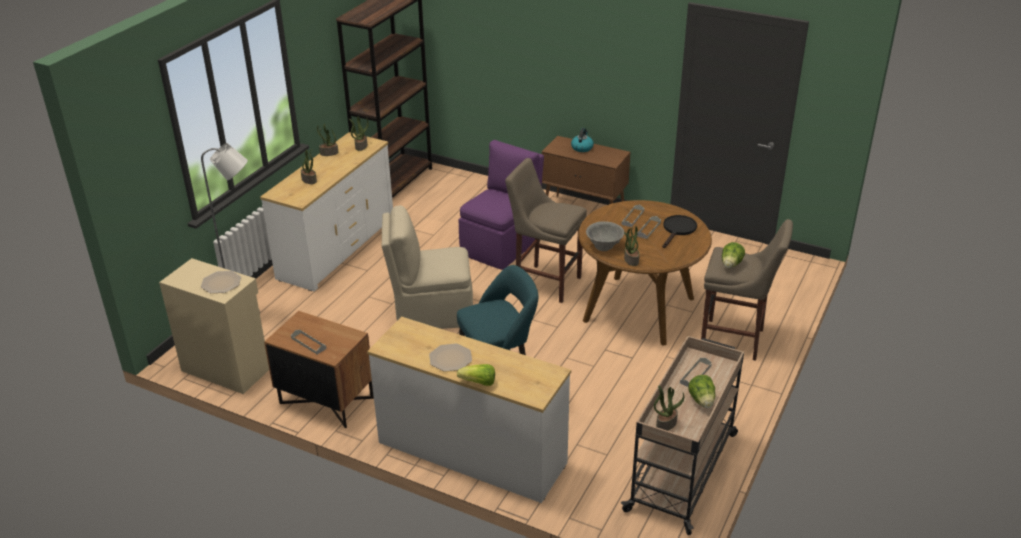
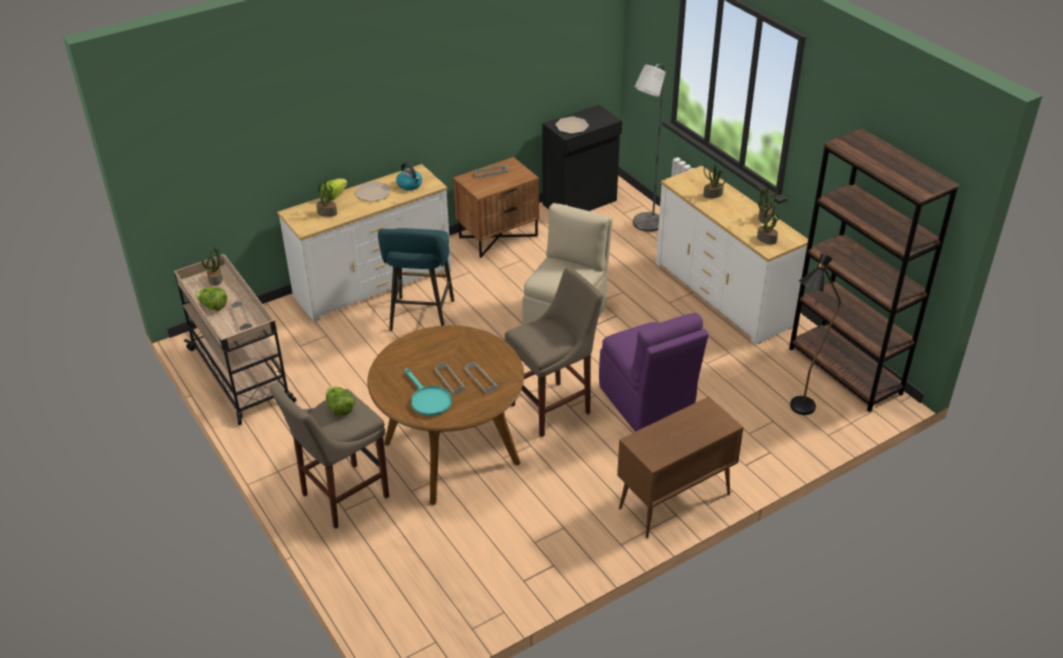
camera: 120 degrees right, 5 degrees up
beige cabinet [159,258,269,394] -> black cabinet [542,105,622,211]
kettle [571,128,594,152] -> kettle moved to [396,162,422,190]
grey bowl [586,221,624,251] -> none
potted plant [624,226,640,266] -> potted plant moved to [316,178,337,217]
black frying pan [662,215,697,248] -> turquoise frying pan [405,368,452,416]
none -> black floor lamp [790,254,841,415]

